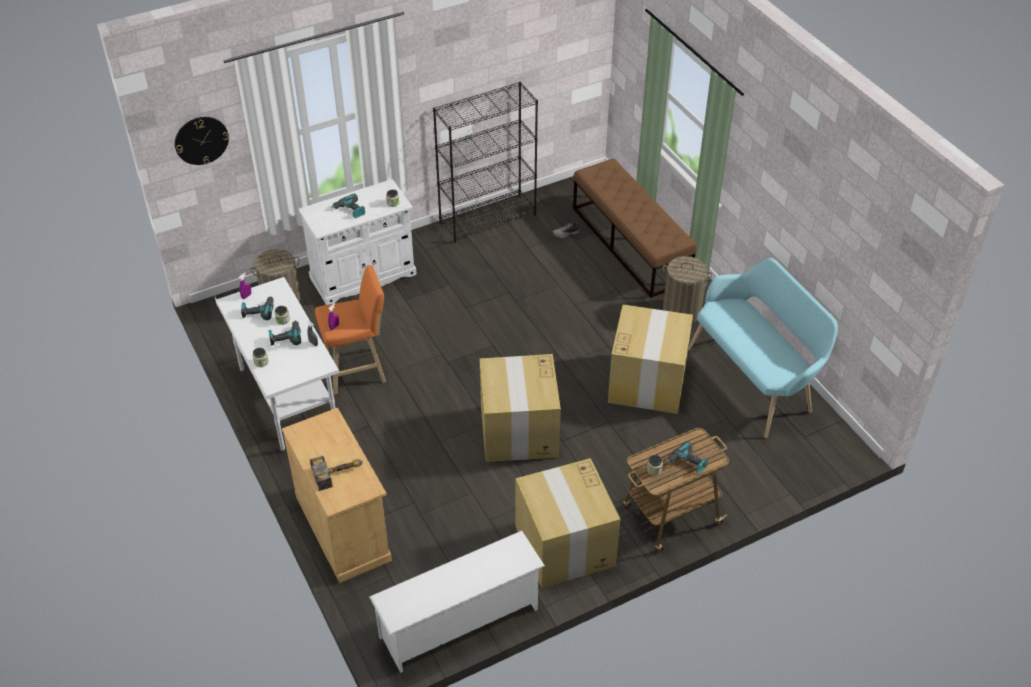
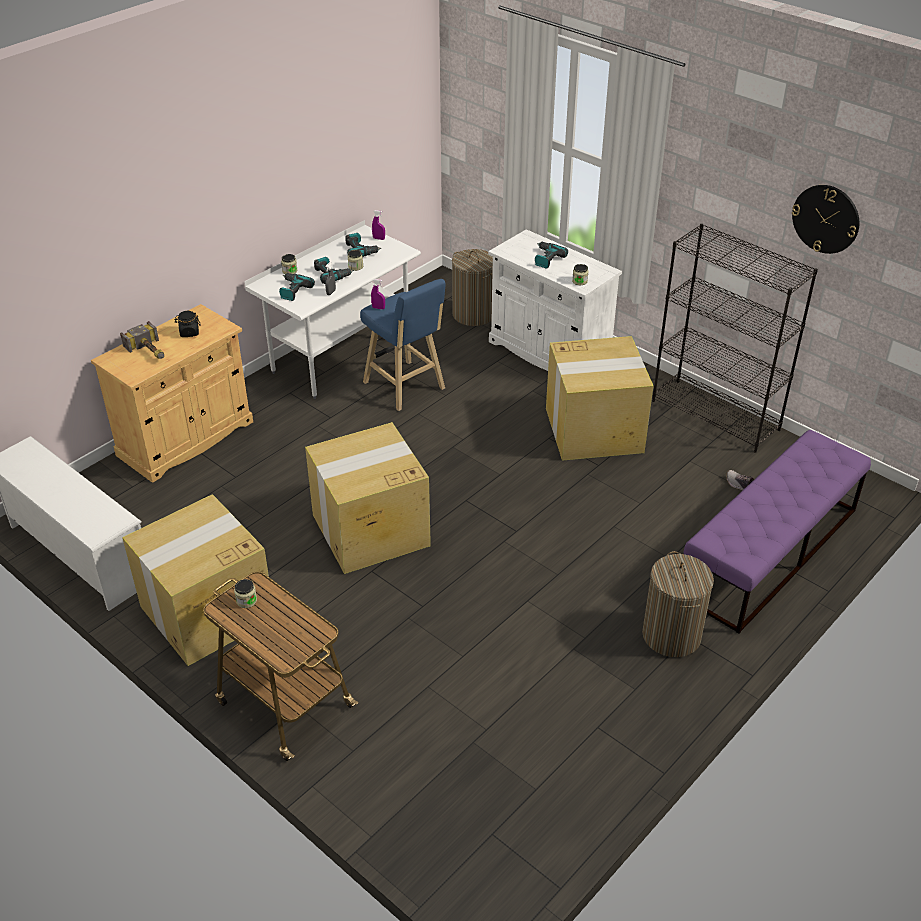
camera: 70 degrees right, 5 degrees down
wall clock [175,117,229,165] -> wall clock moved to [792,185,859,254]
orange stool [315,265,386,395] -> blue stool [360,279,446,411]
brown bench [573,159,697,298] -> purple bench [683,430,871,633]
cardboard box [608,305,693,414] -> cardboard box moved to [546,336,653,461]
power drill [666,441,708,474] -> power drill moved to [279,273,315,301]
turquoise bench [688,258,838,438] -> none
none -> black jar [175,311,200,337]

